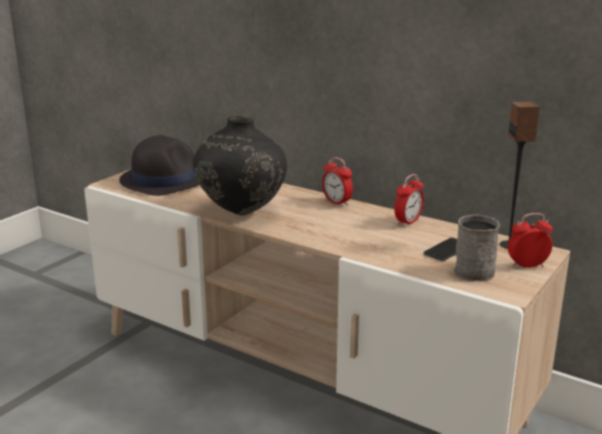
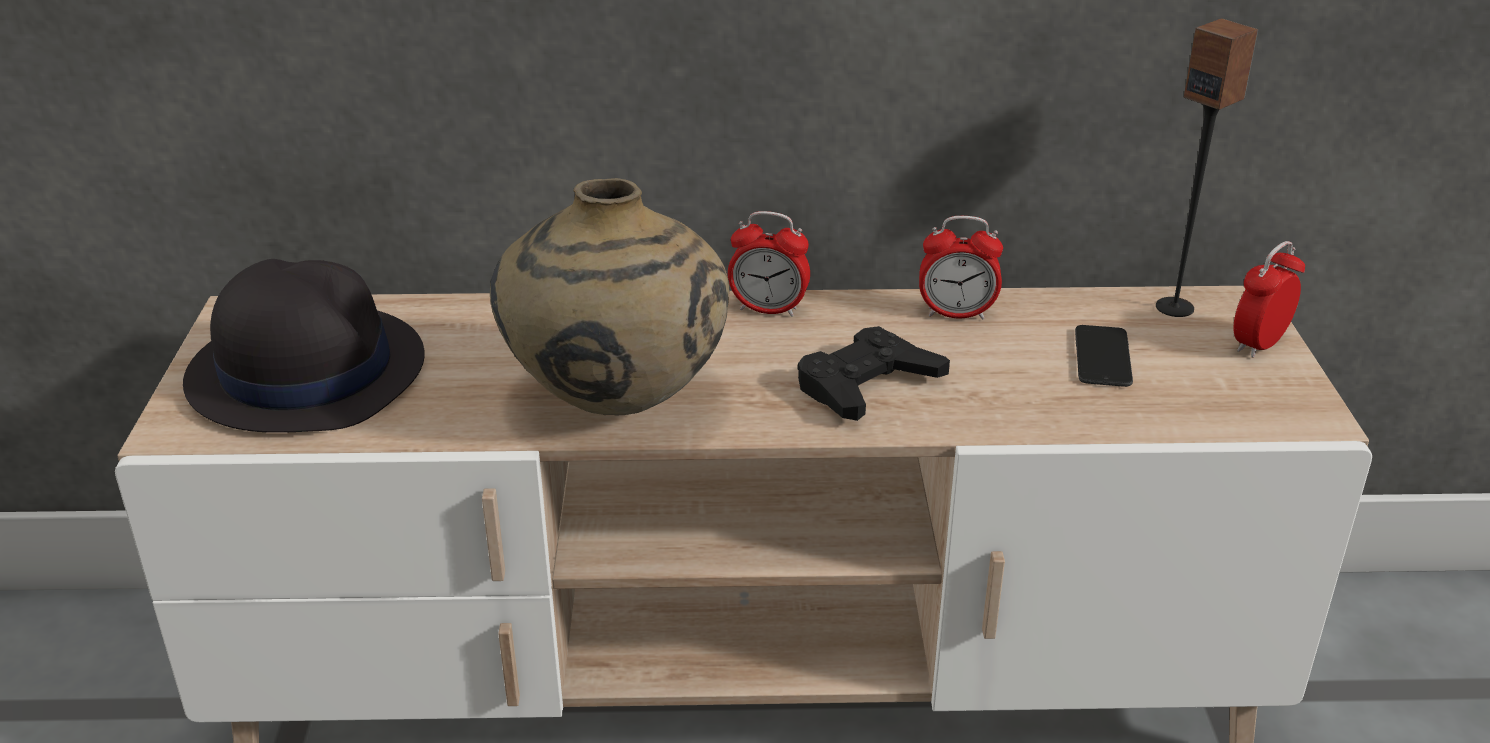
camera: 35 degrees left, 10 degrees up
black vase [193,116,287,215] -> beige vase [490,178,730,415]
alarm clock [394,174,424,227] -> alarm clock turned 90 degrees clockwise [919,216,1003,319]
grey mug [454,215,500,281] -> none
none -> black game controller [798,326,950,421]

